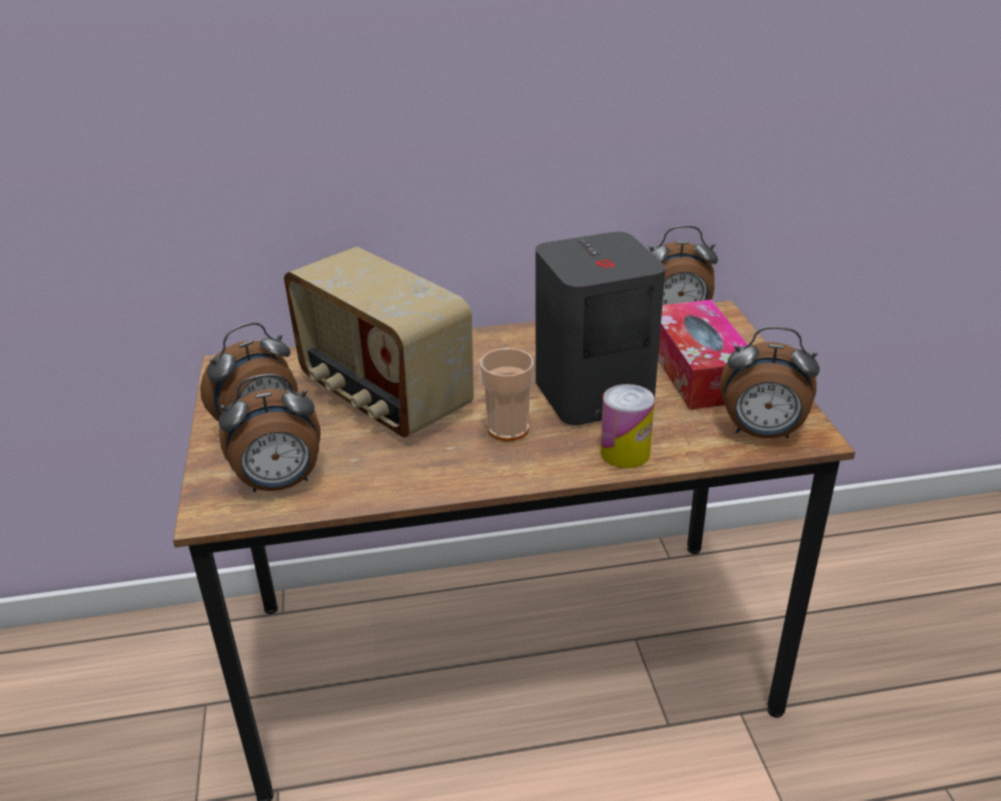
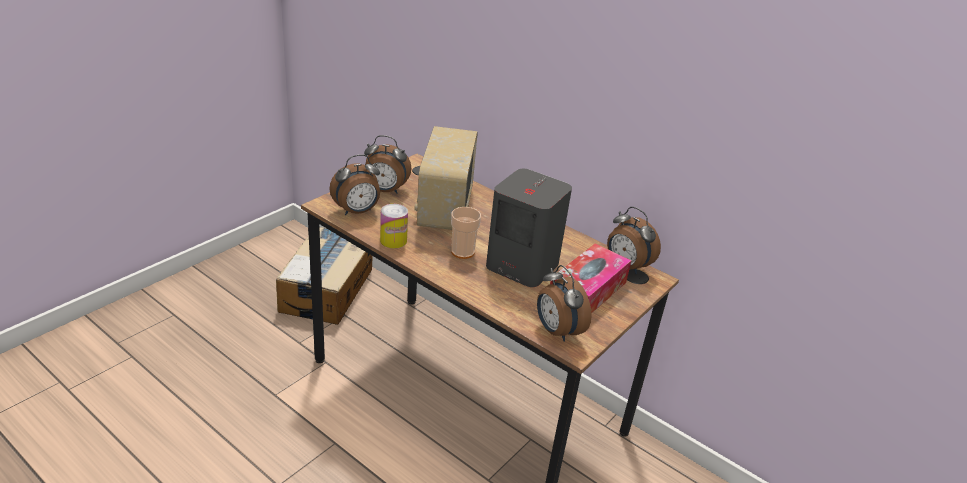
camera: 45 degrees right, 0 degrees up
alarm clock [219,374,320,492] -> alarm clock turned 60 degrees counterclockwise [329,154,380,215]
can [600,384,655,468] -> can moved to [380,204,408,248]
none -> cardboard box [276,227,372,325]

